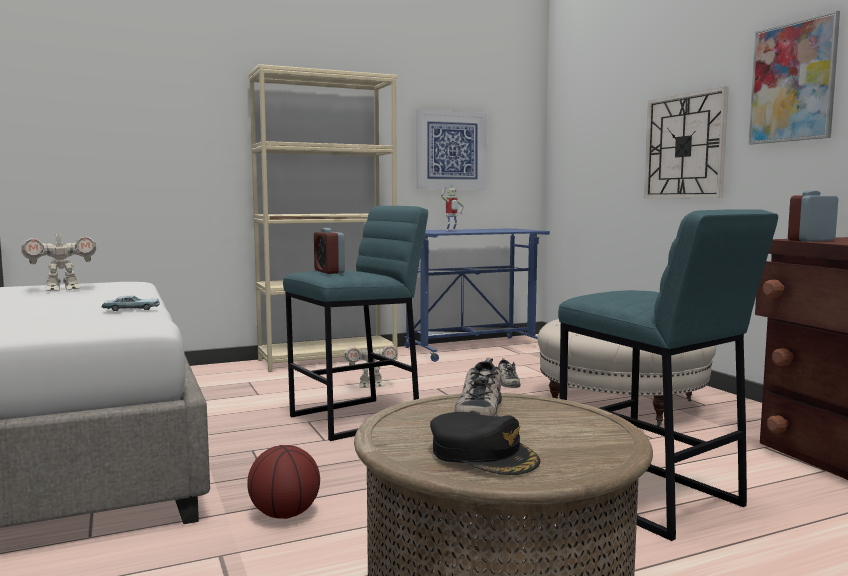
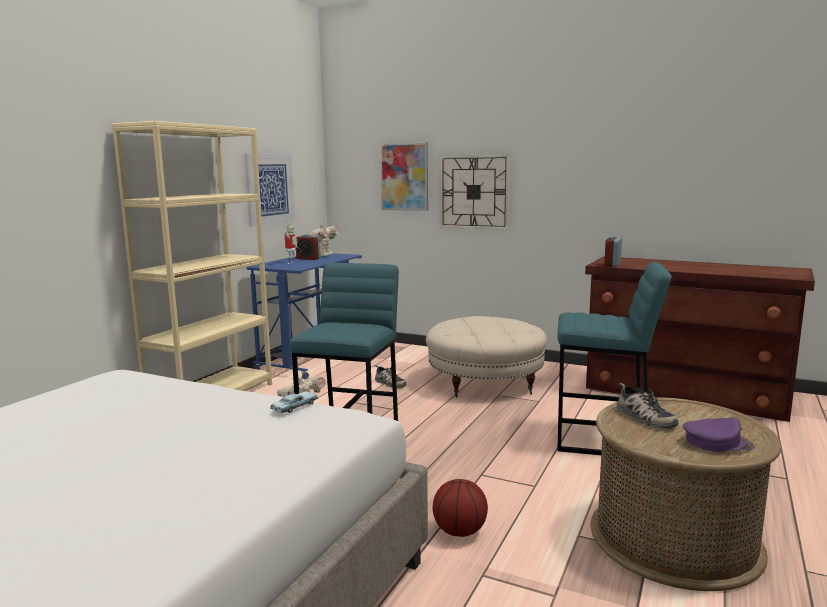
camera: 40 degrees left, 5 degrees up
toy robot [21,230,96,291] -> toy robot moved to [309,222,339,256]
alarm clock [314,228,345,274] -> alarm clock moved to [296,234,320,260]
black cap [430,412,541,475] -> purple cap [683,418,754,452]
picture [749,11,840,144] -> picture moved to [380,142,428,211]

